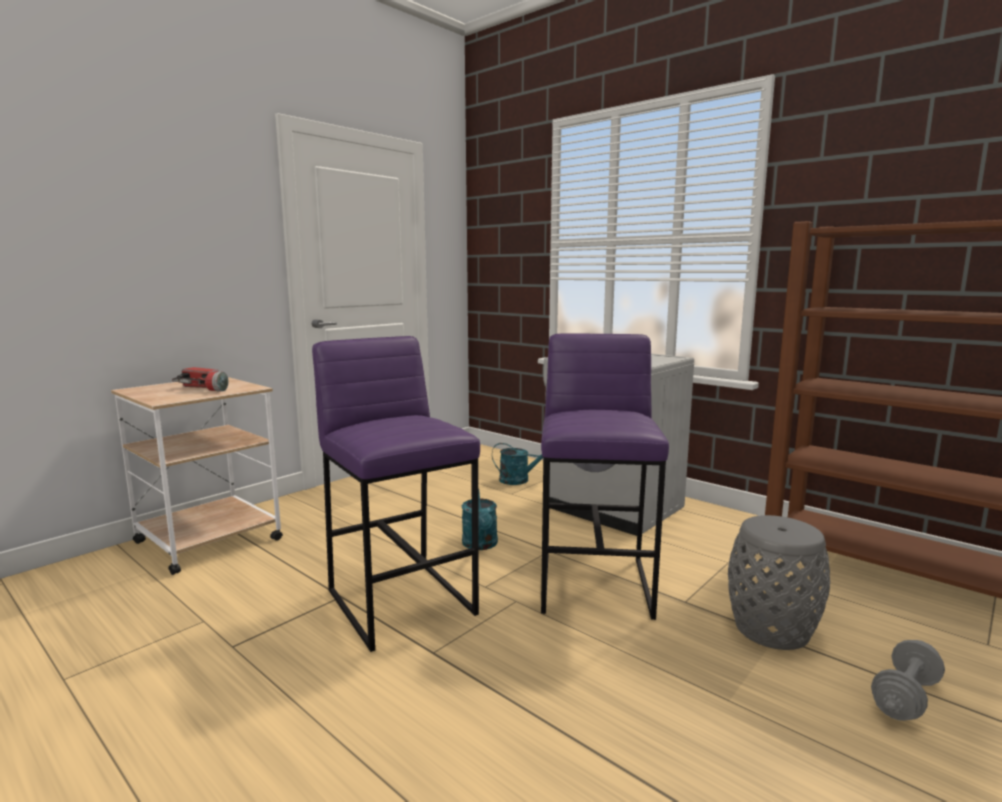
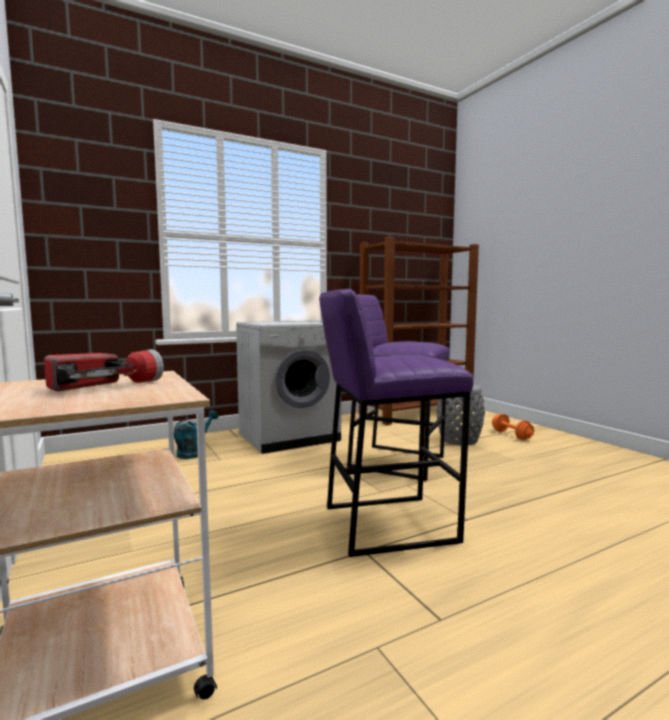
camera: 70 degrees left, 5 degrees down
turquoise watering can [462,488,498,550] -> none
grey dumbbell [871,640,945,721] -> orange dumbbell [492,414,534,440]

